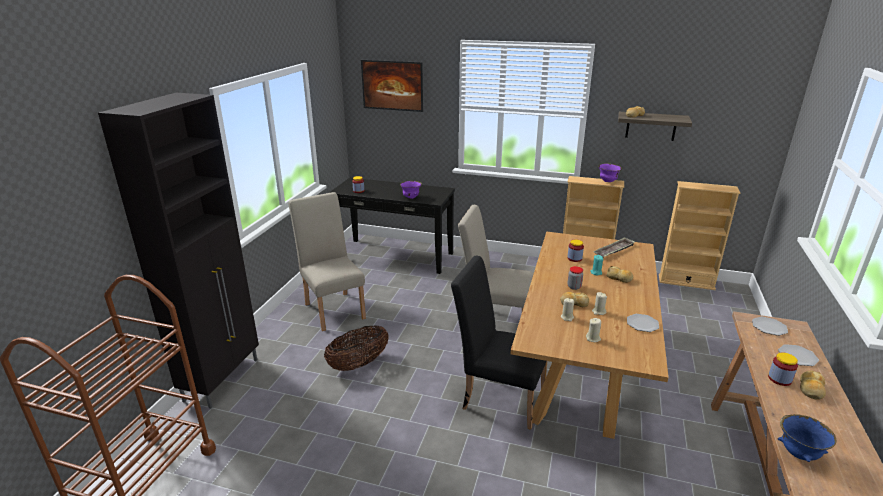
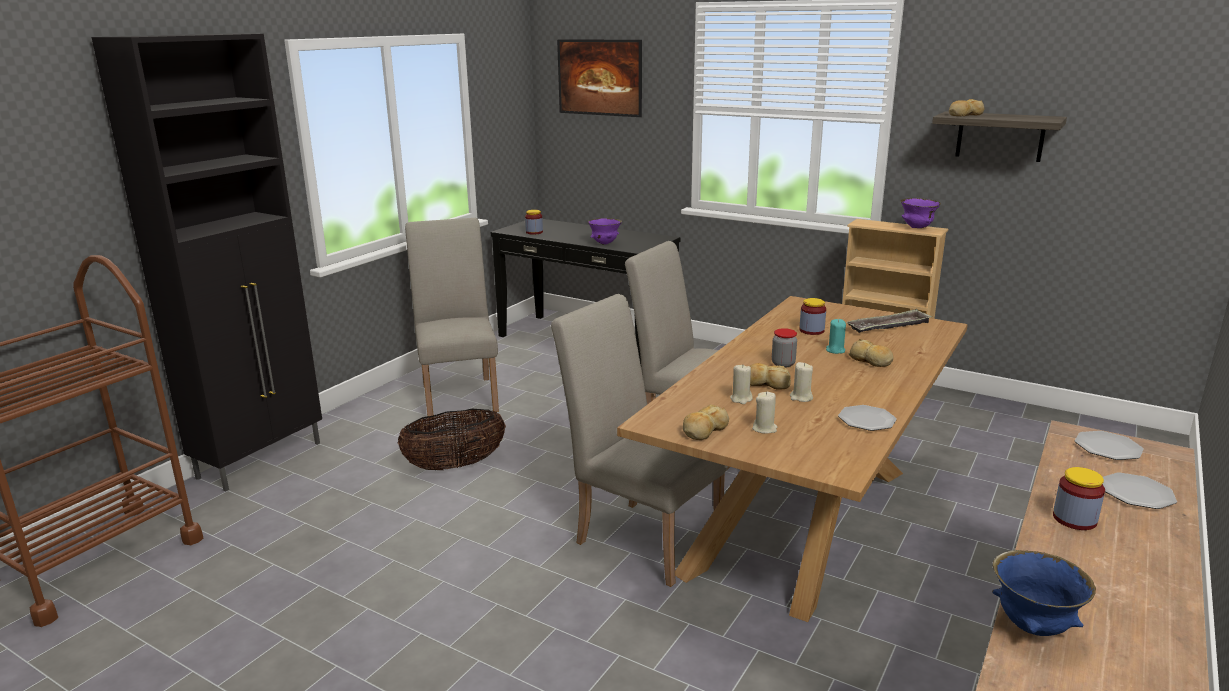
camera: 15 degrees right, 5 degrees down
black chair [451,256,547,430] -> beige chair [551,294,728,587]
beige bookcase [659,181,740,290] -> none
bread [800,371,826,400] -> bread moved to [682,404,729,440]

